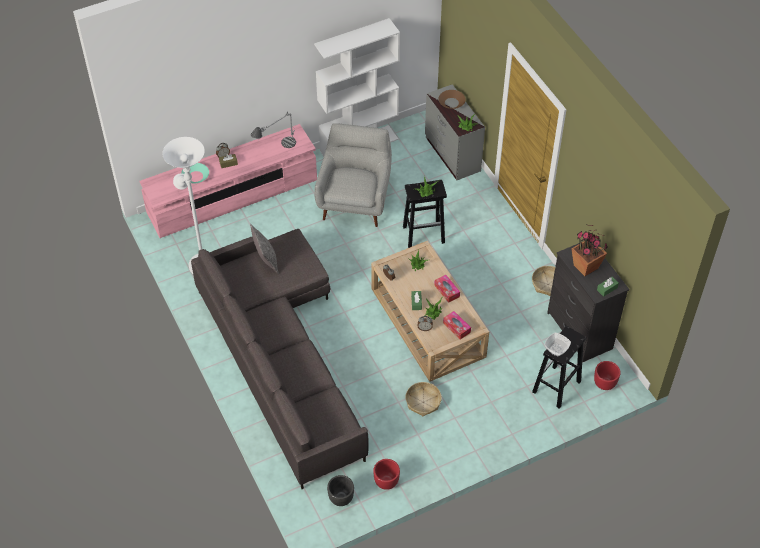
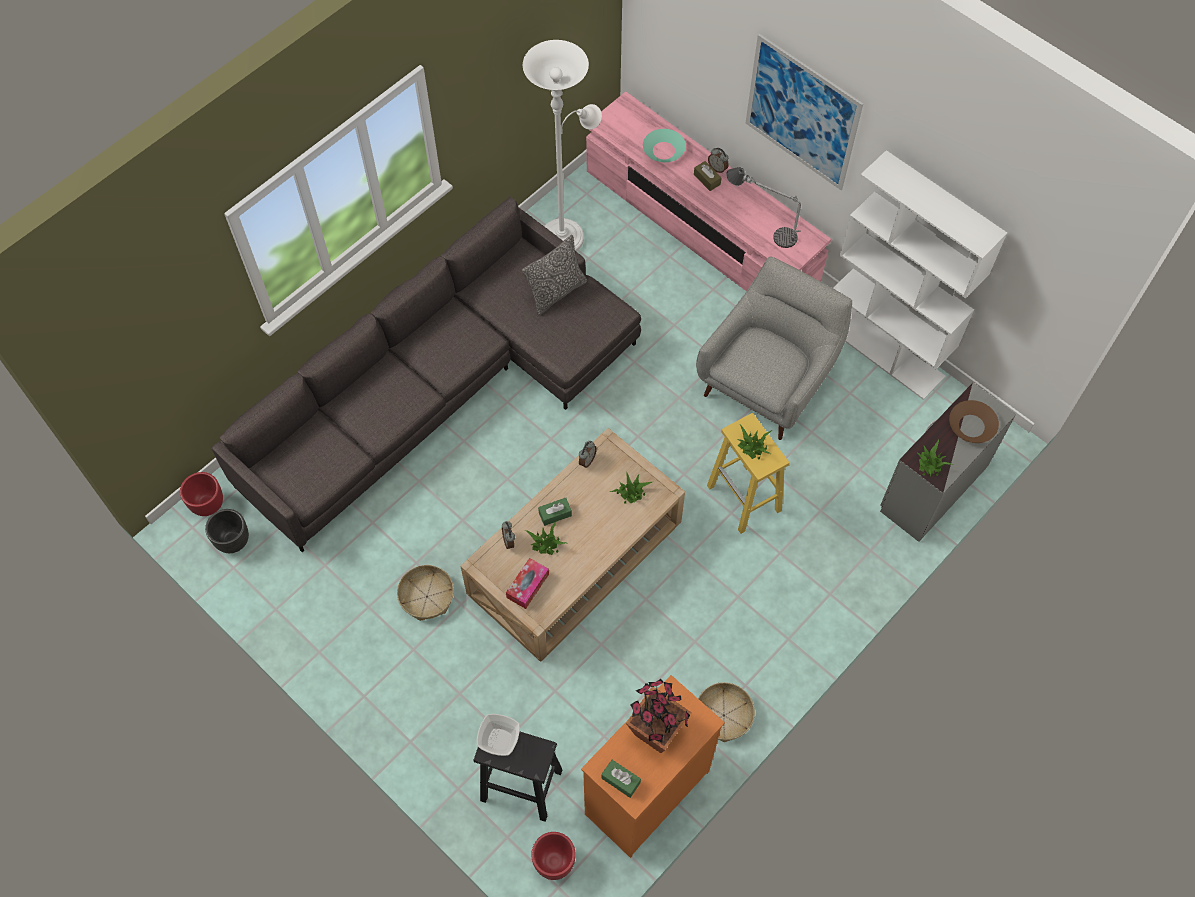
camera: 70 degrees right, 10 degrees up
grey armchair [314,123,392,227] -> grey armchair turned 45 degrees counterclockwise [696,256,852,440]
red planter [373,459,400,490] -> red planter moved to [180,472,223,516]
black stool [403,180,447,248] -> yellow stool [707,413,789,534]
tissue box [434,275,460,303] -> none
black dresser [547,242,629,362] -> orange dresser [581,675,725,858]
none -> picture [746,34,863,190]

